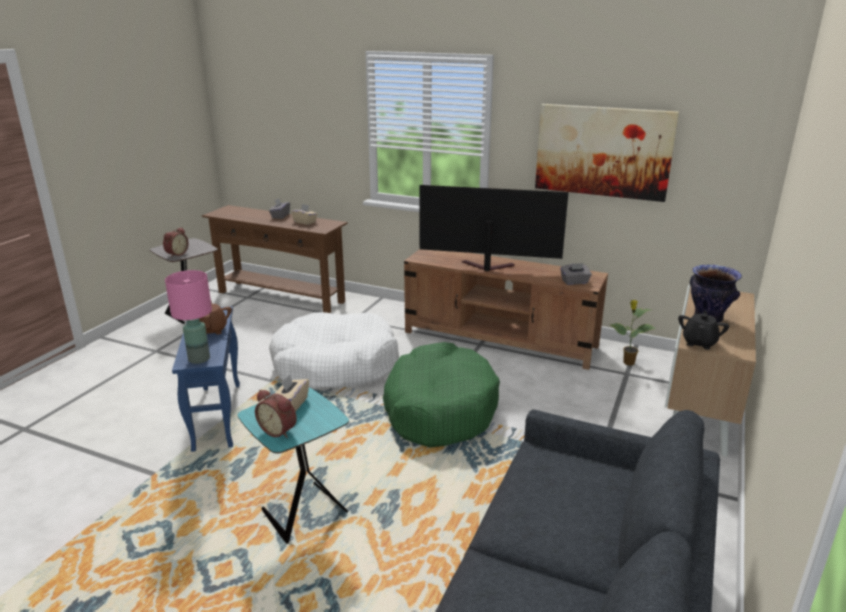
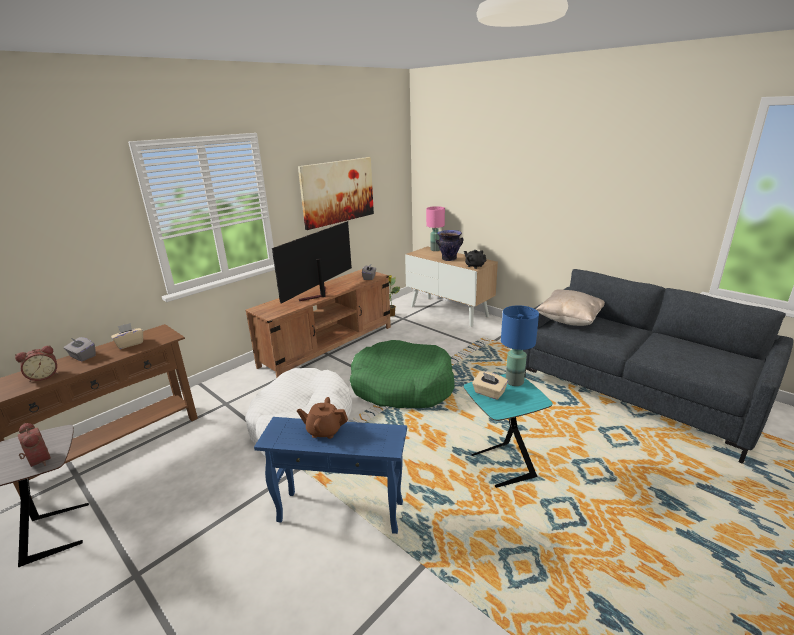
camera: 70 degrees left, 0 degrees up
pink table lamp [165,270,212,364] -> pink table lamp moved to [426,206,445,251]
alarm clock [255,390,297,438] -> alarm clock moved to [15,345,58,382]
none -> blue table lamp [501,305,539,386]
none -> beige pillow [536,289,605,326]

